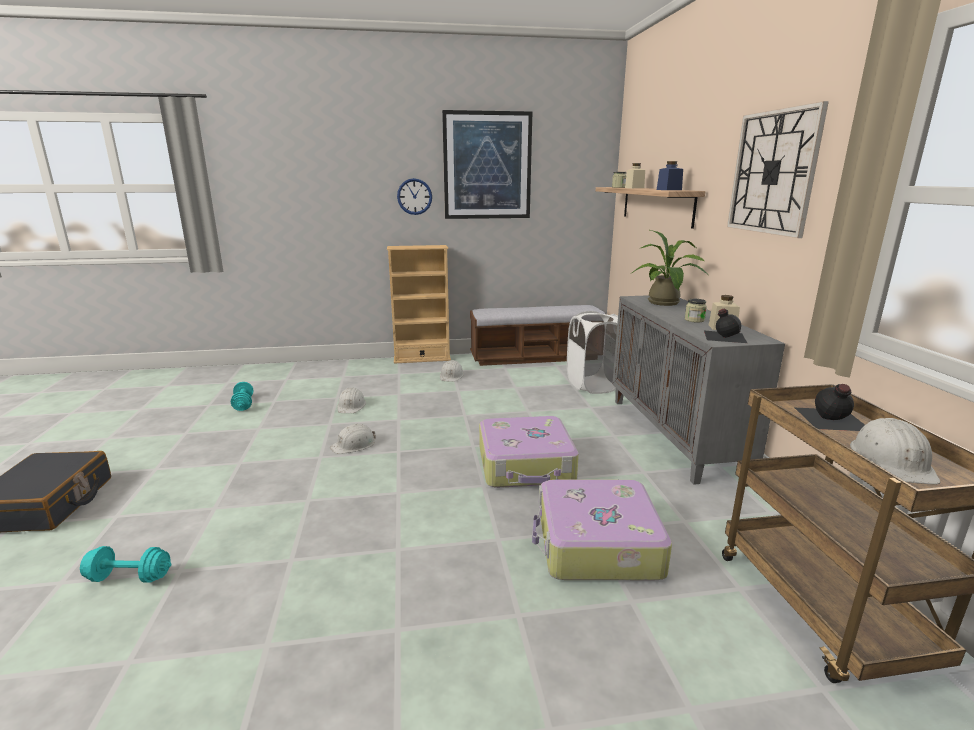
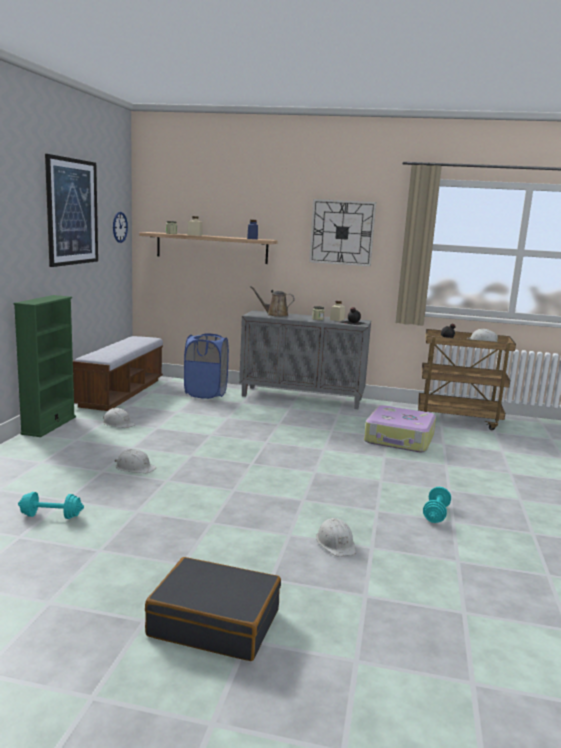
camera: 70 degrees left, 5 degrees down
turquoise dumbbell [80,546,171,583] -> turquoise dumbbell moved to [423,487,451,523]
white hard hat [330,424,376,454] -> white hard hat moved to [316,518,356,557]
beige bookcase [387,245,451,364] -> green bookcase [13,295,76,437]
wall clock [397,178,432,215] -> wall clock moved to [113,212,128,243]
suitcase [479,416,579,488] -> none
white laundry basket [567,311,618,394] -> blue laundry basket [184,333,229,399]
potted plant [630,230,708,306] -> brown watering can [250,286,295,317]

